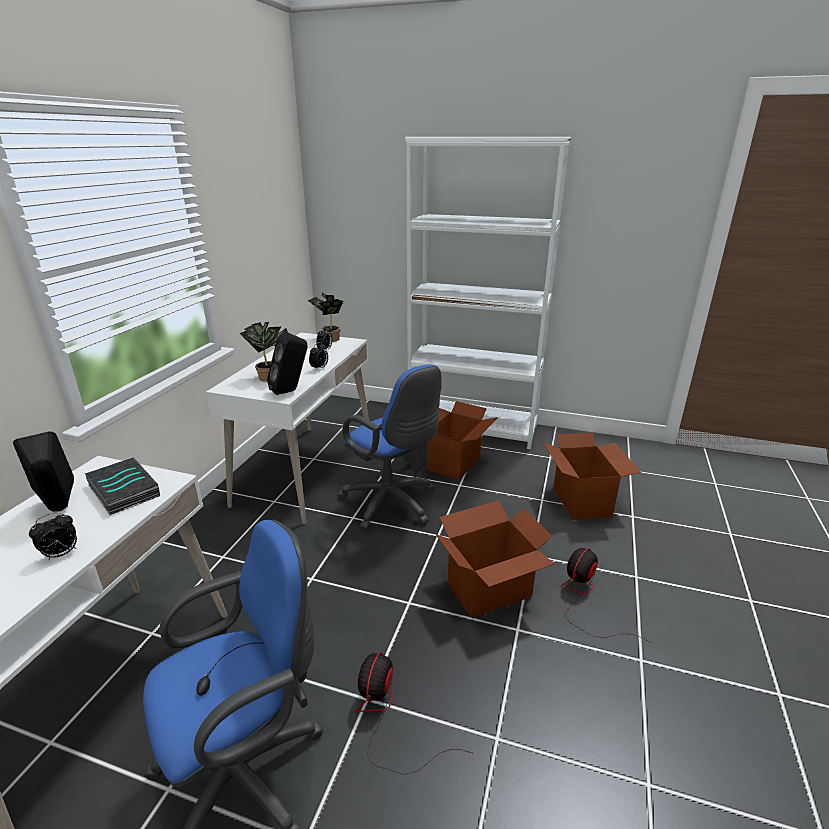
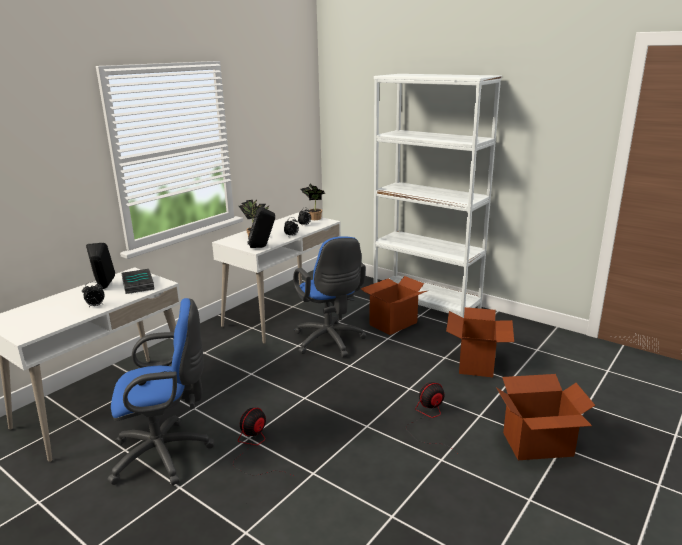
camera: 20 degrees right, 5 degrees down
cardboard box [436,500,554,619] -> cardboard box moved to [496,374,596,460]

